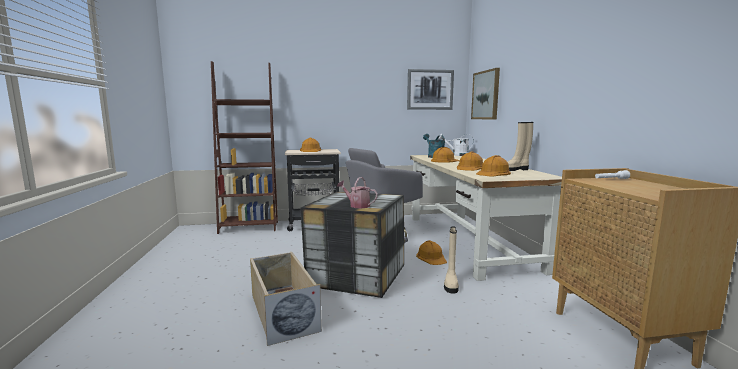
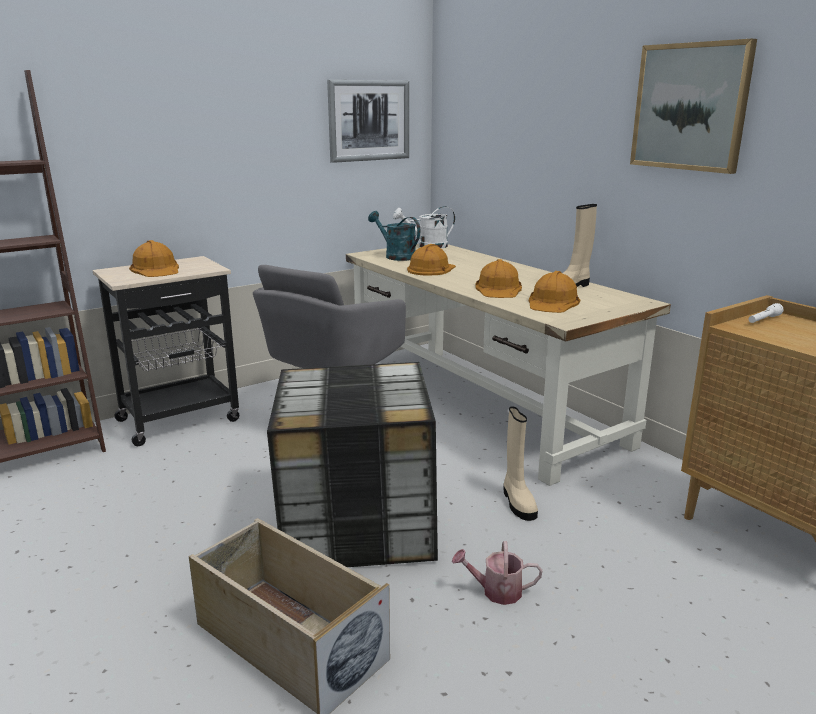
camera: 25 degrees left, 10 degrees up
watering can [337,177,378,208] -> watering can moved to [452,541,542,605]
orange hard hat [416,240,447,265] -> none
picture [471,68,500,120] -> picture moved to [630,39,757,174]

